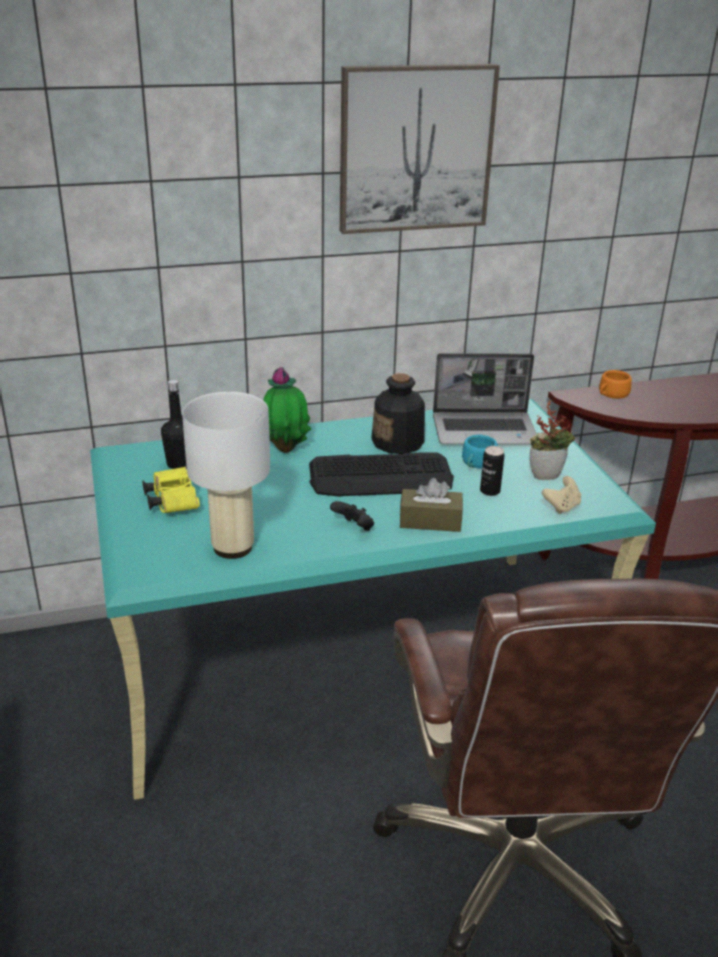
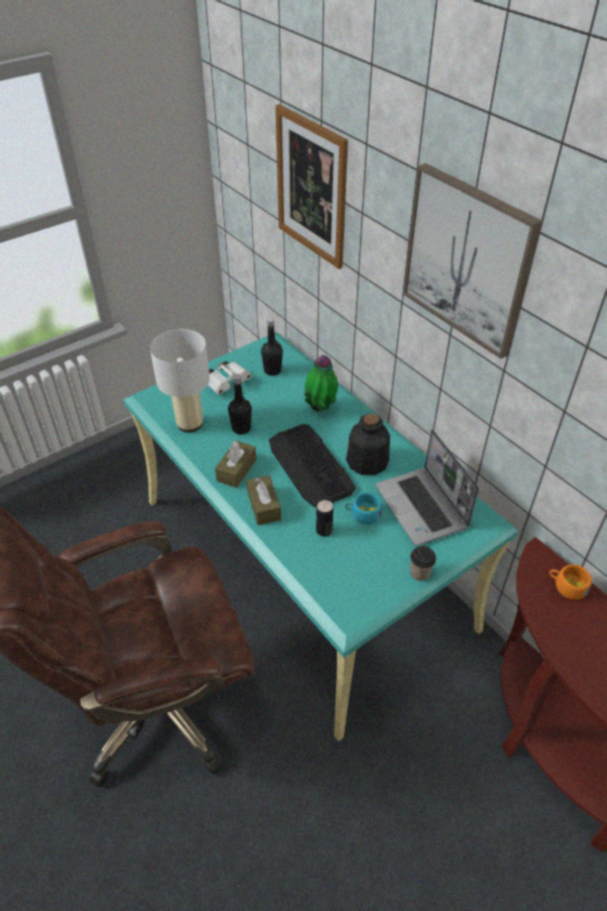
camera: 70 degrees right, 15 degrees up
yellow binoculars [143,467,200,513] -> white binoculars [208,361,252,395]
black game controller [330,501,374,531] -> brown tissue box [215,440,256,488]
potted plant [530,400,575,480] -> none
beige game controller [542,476,581,514] -> none
none -> black bottle [228,375,252,435]
none -> picture [275,104,348,269]
none -> cup [410,546,436,581]

